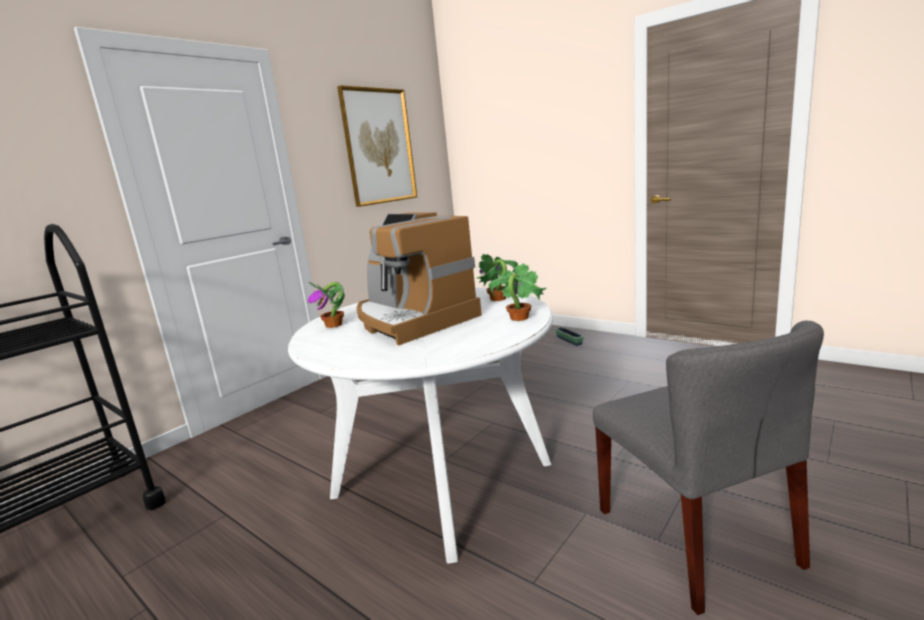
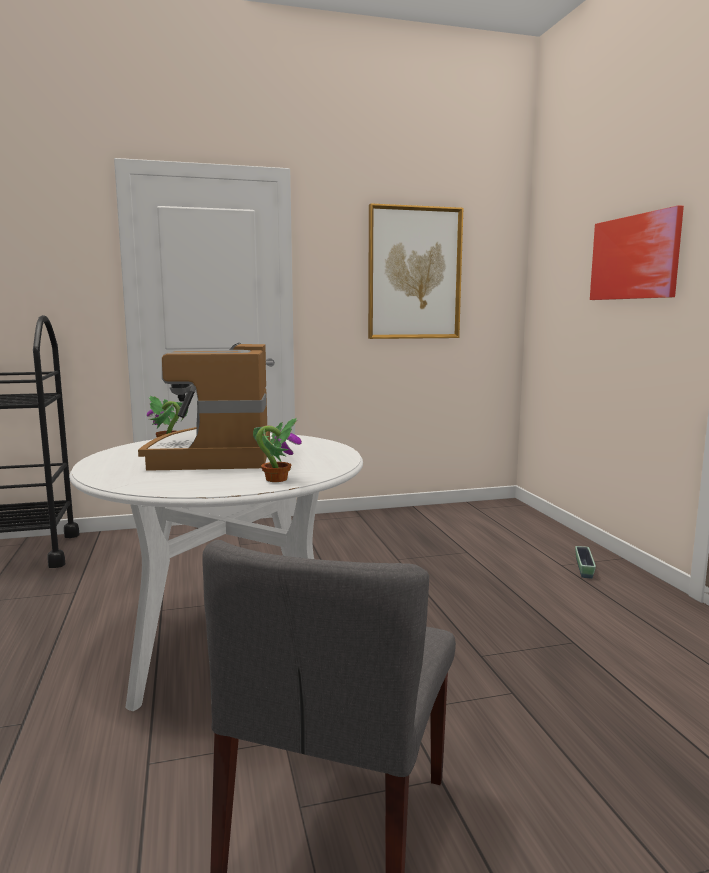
camera: 35 degrees right, 5 degrees down
potted plant [476,254,518,301] -> none
none -> picture [590,205,684,300]

